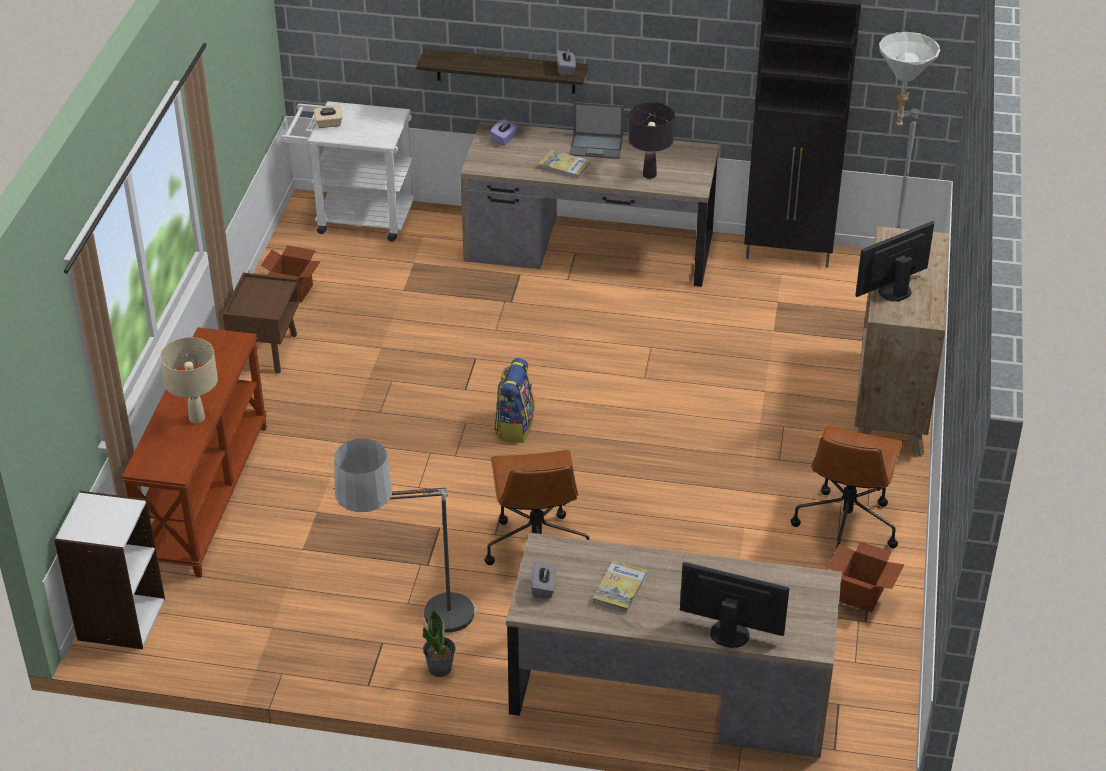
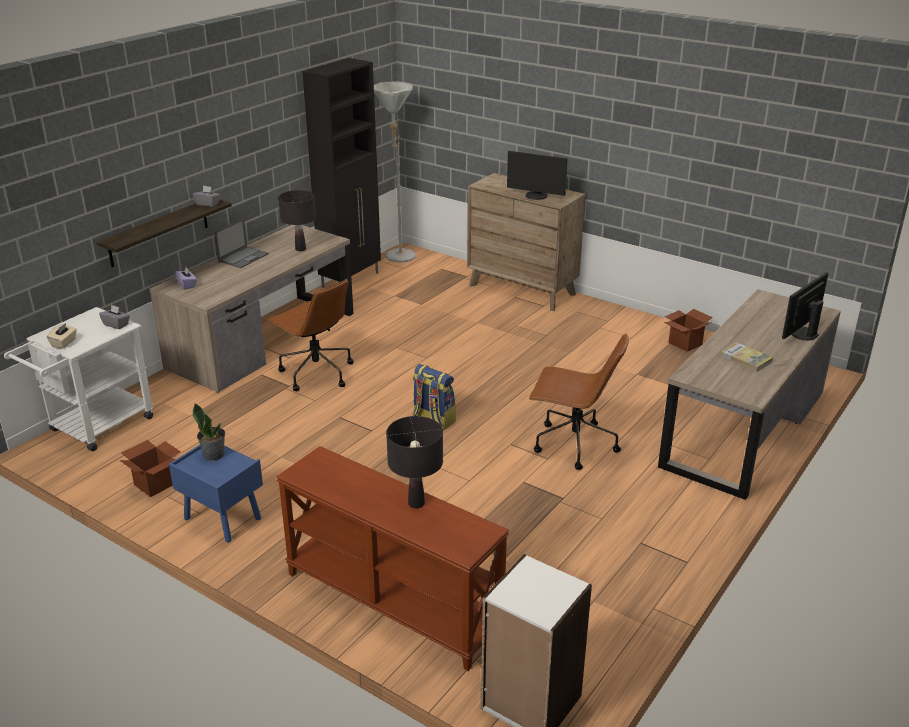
camera: 65 degrees left, 10 degrees down
beige table lamp [160,337,218,423] -> black table lamp [386,416,443,508]
brown nightstand [223,273,300,374] -> blue nightstand [169,445,263,542]
floor lamp [333,439,477,642] -> none
potted plant [423,610,456,677] -> potted plant moved to [193,404,225,461]
grey tissue box [531,562,556,598] -> grey tissue box moved to [99,305,130,329]
book [539,150,590,180] -> none
brown office chair [791,425,903,553] -> brown office chair moved to [266,279,354,391]
monitor [856,221,934,302] -> monitor turned 60 degrees counterclockwise [507,151,567,200]

